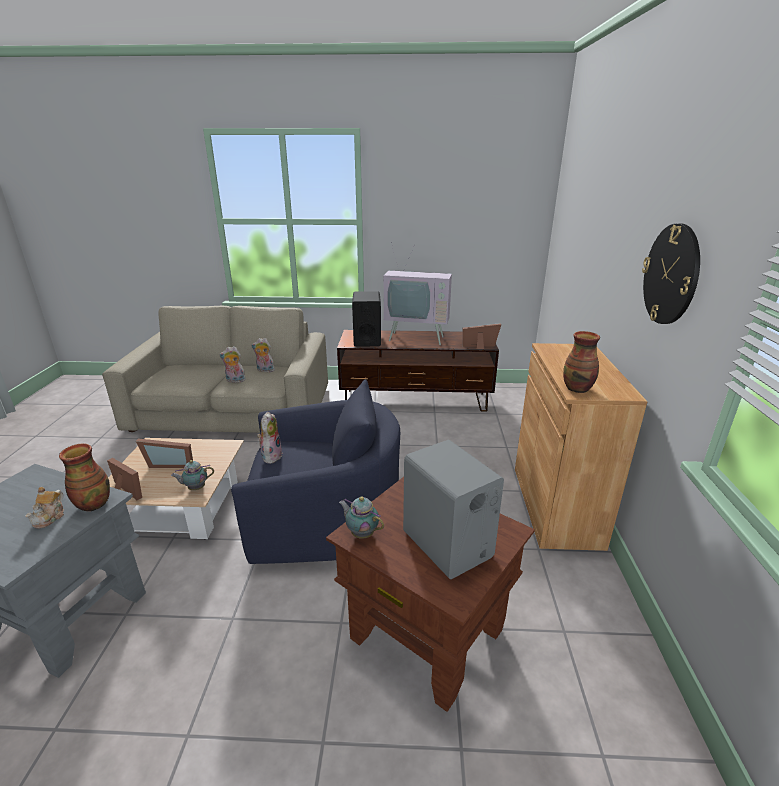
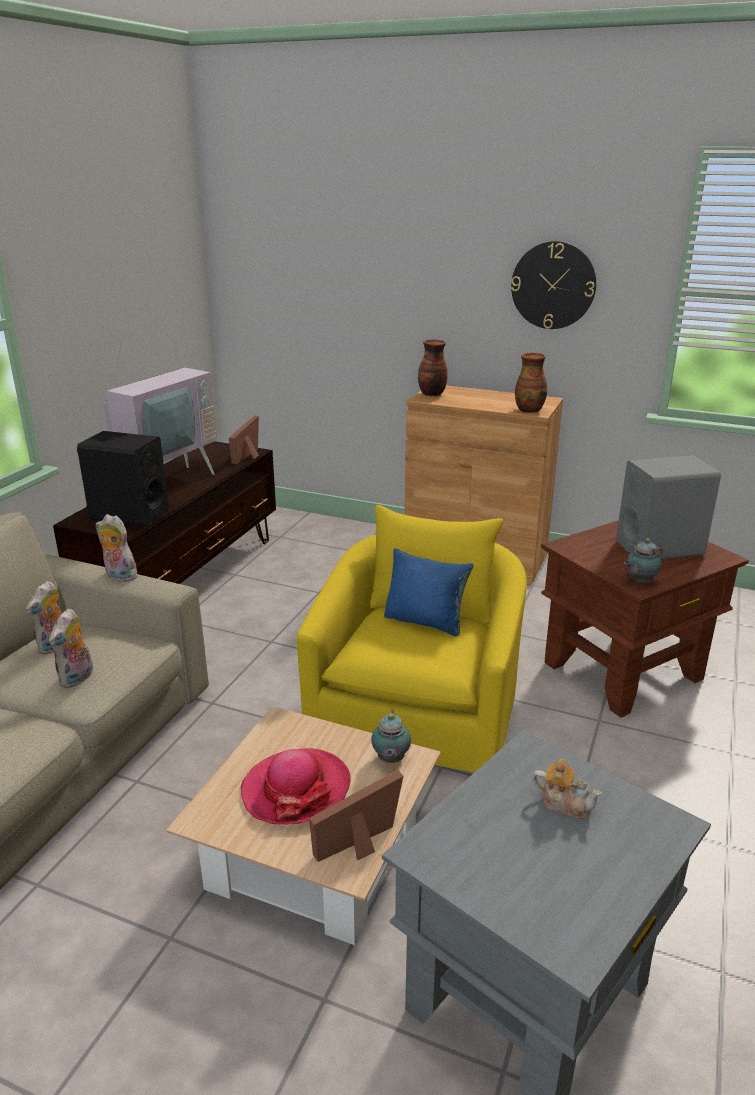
camera: 70 degrees left, 0 degrees up
vase [59,443,110,511] -> vase moved to [418,339,448,396]
picture frame [136,438,193,468] -> hat [241,748,351,825]
blue armchair [231,379,400,564] -> yellow armchair [296,505,527,773]
plush toy [257,412,283,464] -> plush toy moved to [95,514,137,582]
none -> blue pillow [384,548,474,637]

